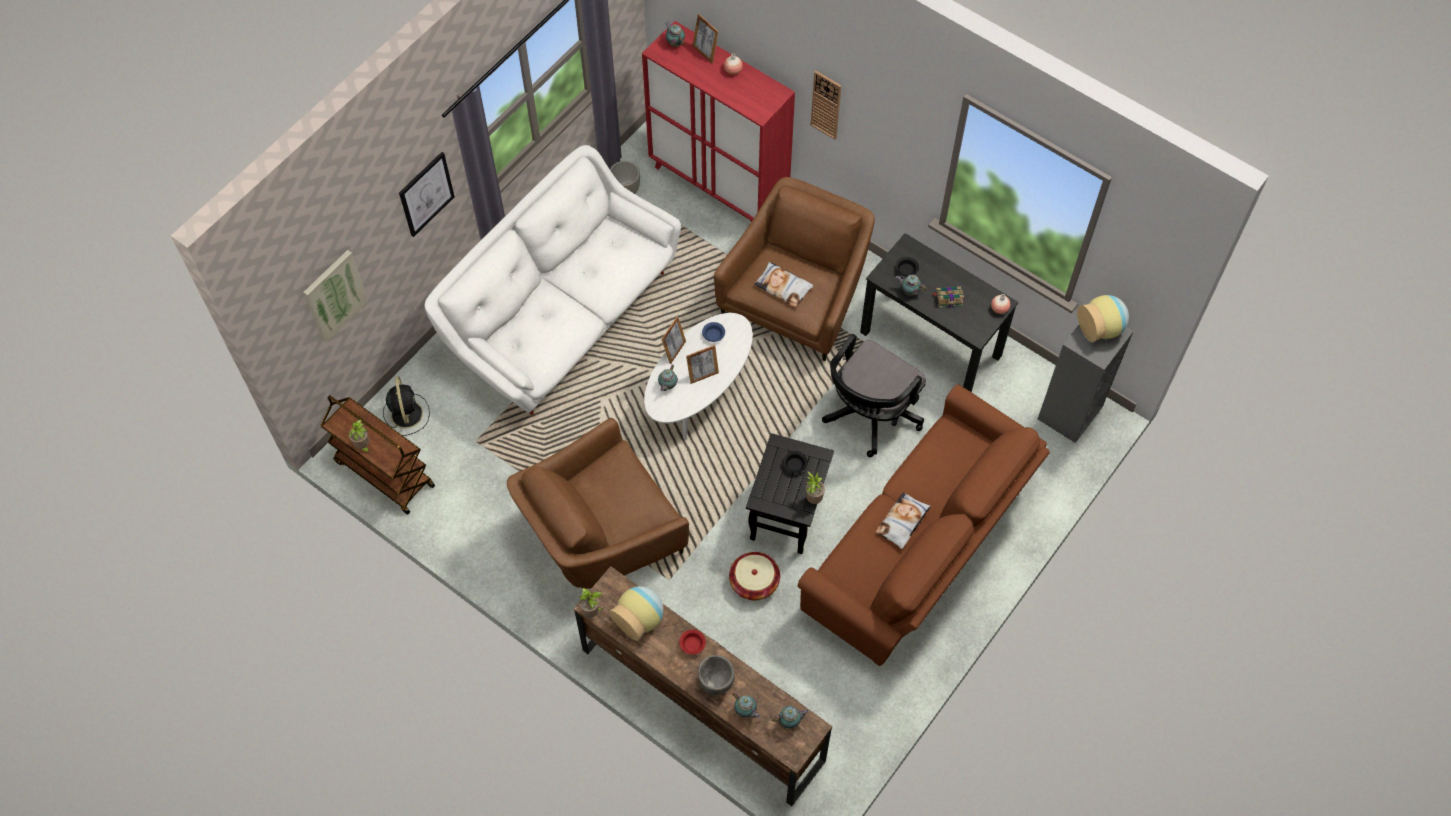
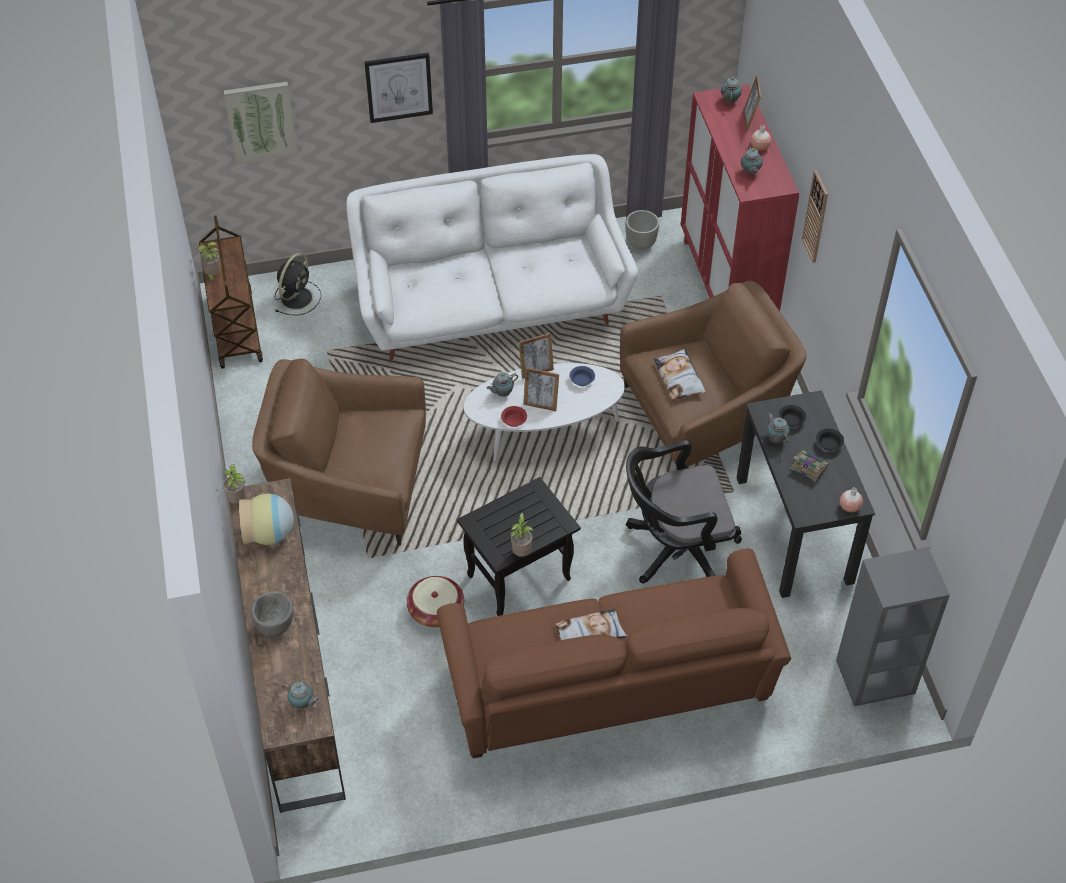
camera: 40 degrees right, 10 degrees down
red bowl [679,630,706,655] -> red bowl moved to [501,406,527,427]
teapot [732,692,761,718] -> teapot moved to [741,146,763,174]
black bowl [783,451,808,473] -> black bowl moved to [816,429,844,451]
vase [1077,295,1129,342] -> none

